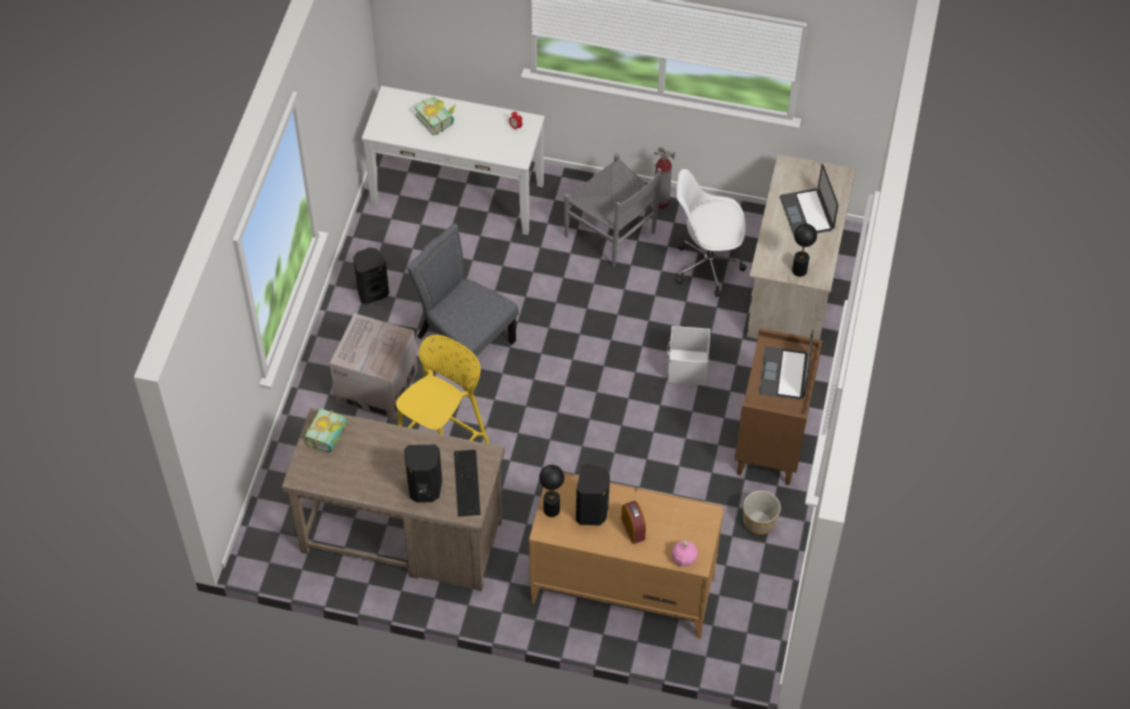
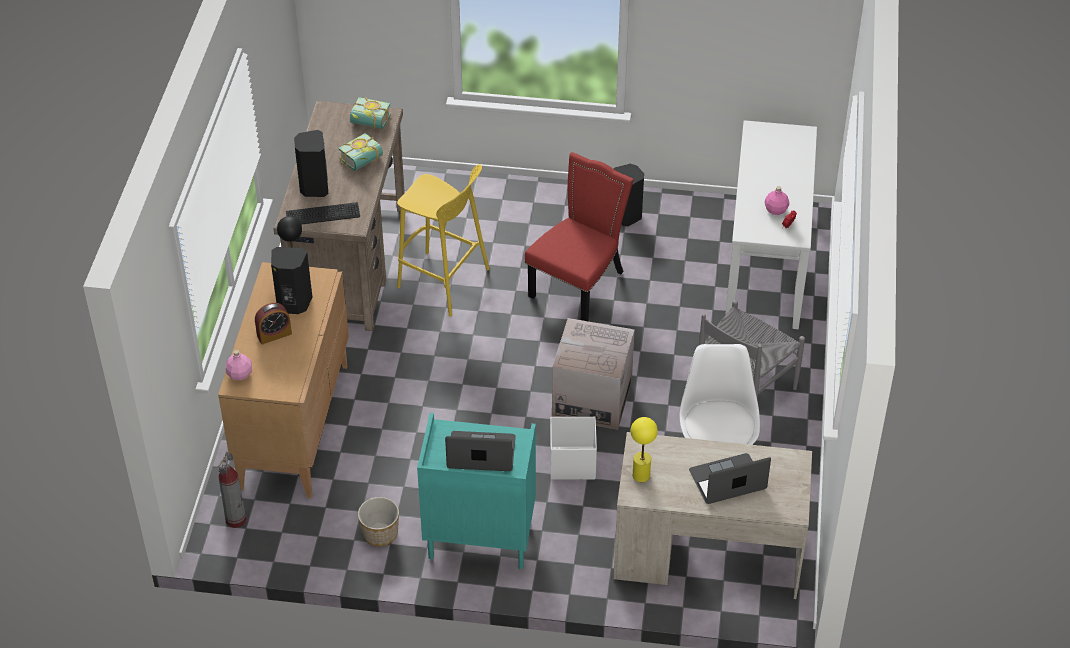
camera: 85 degrees right, 10 degrees down
cardboard box [330,313,418,420] -> cardboard box moved to [552,318,635,430]
grey chair [407,223,519,357] -> red chair [525,152,634,321]
book [415,97,456,135] -> book moved to [339,133,383,171]
fire extinguisher [653,147,675,208] -> fire extinguisher moved to [218,452,246,528]
brown cabinet [735,328,823,485] -> turquoise cabinet [417,413,536,569]
black table lamp [792,224,817,277] -> yellow table lamp [631,417,658,482]
none -> pink bottle [765,186,789,215]

